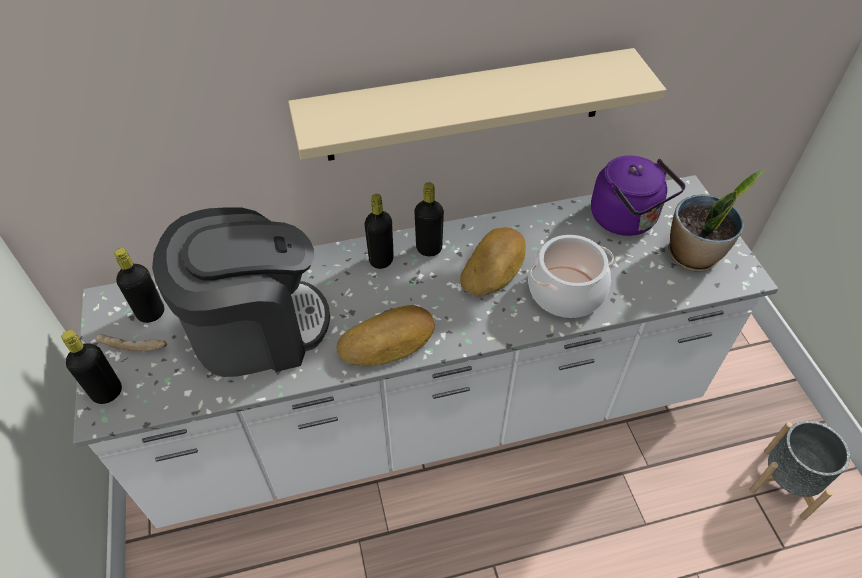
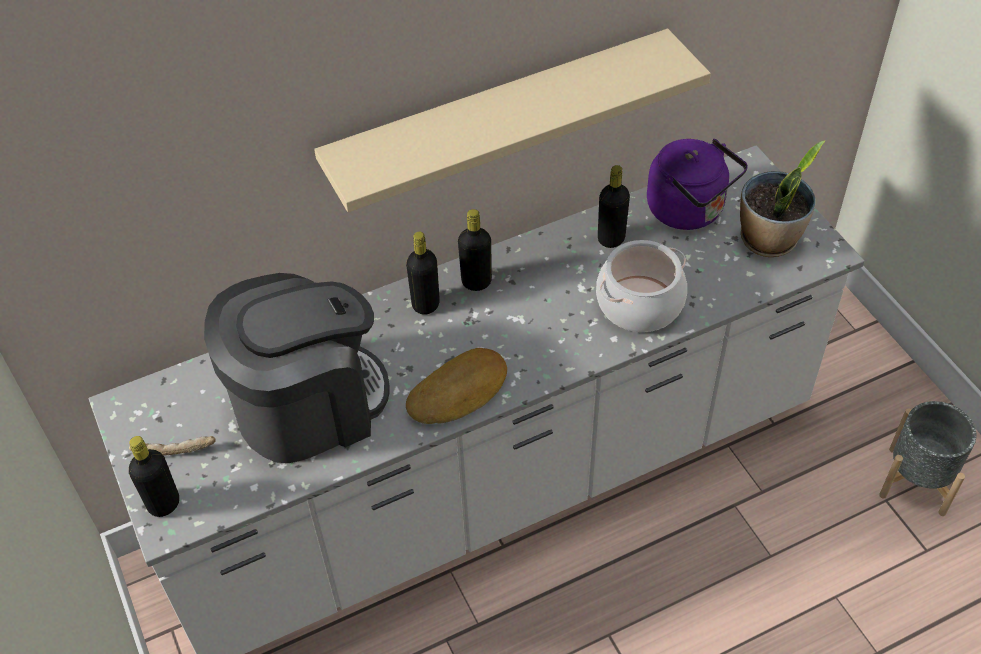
camera: 10 degrees left, 0 degrees up
black bottle [114,248,164,323] -> black bottle moved to [598,165,630,248]
bread [460,228,526,296] -> none

